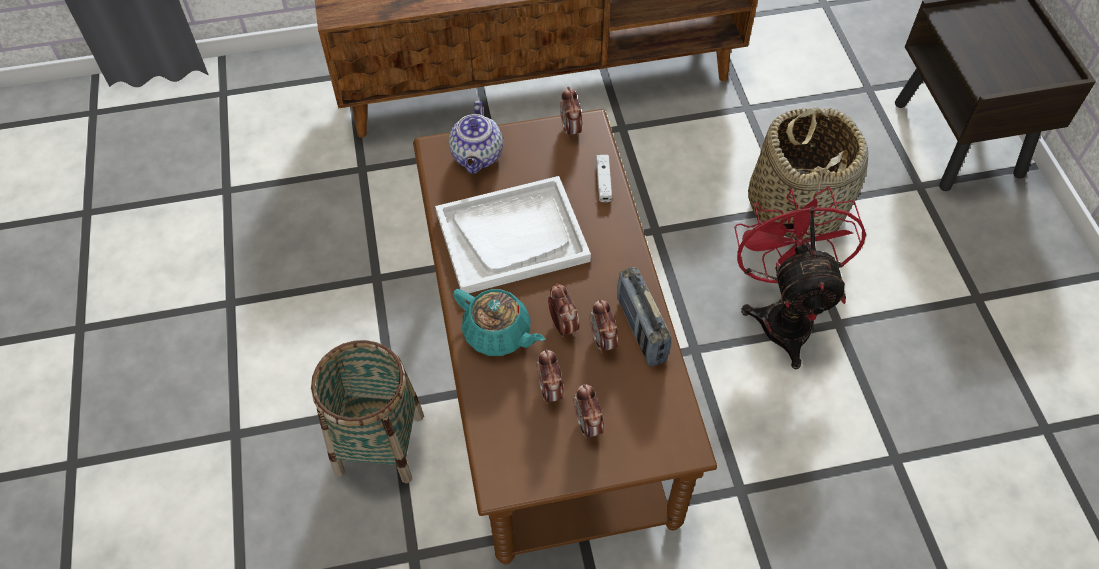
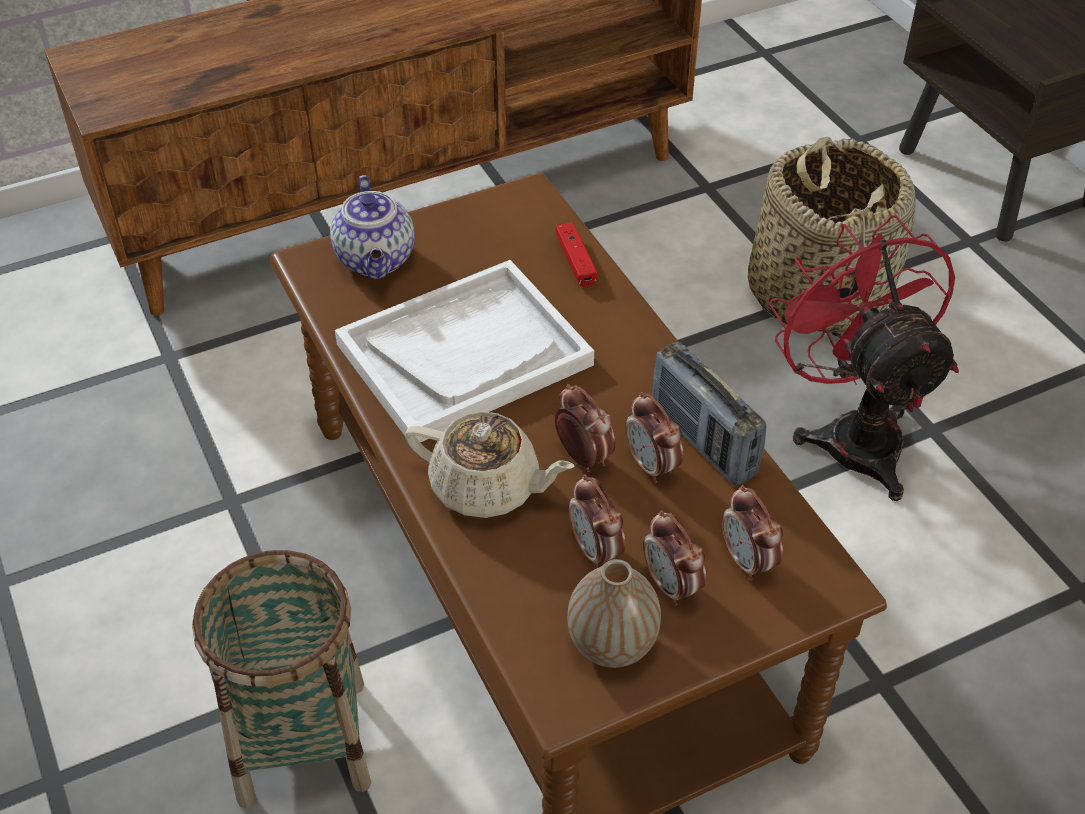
camera: 15 degrees left, 10 degrees down
turquoise teapot [453,289,545,356] -> beige teapot [405,411,575,518]
alarm clock [560,87,582,139] -> alarm clock moved to [722,485,783,581]
white game controller [596,155,612,202] -> red game controller [555,222,597,286]
none -> vase [567,559,661,668]

